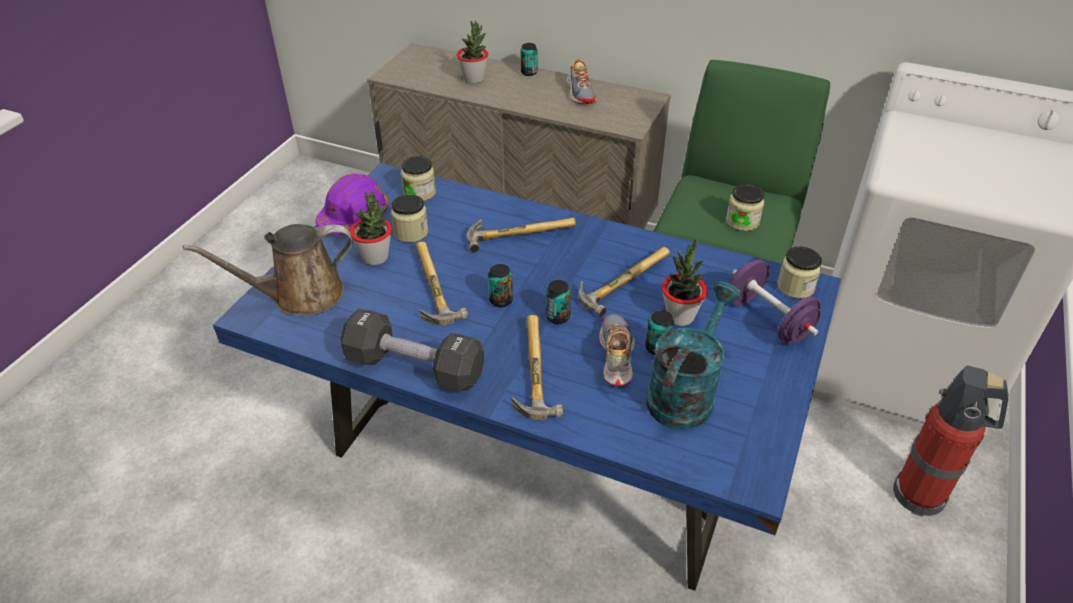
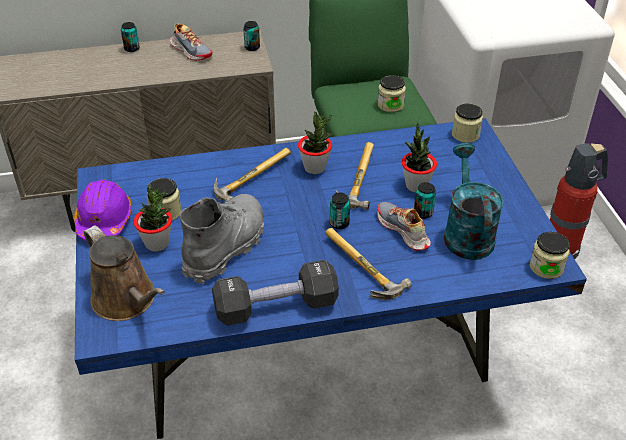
camera: 35 degrees left, 0 degrees up
brown watering can [183,224,353,315] -> brown watering can turned 75 degrees counterclockwise [84,225,165,321]
jar [401,156,436,201] -> jar moved to [530,232,570,279]
hammer [416,241,468,325] -> grey boot [180,194,264,284]
potted plant [457,21,488,83] -> potted plant moved to [298,111,333,174]
can [488,264,513,307] -> can moved to [243,21,260,51]
purple dumbbell [730,259,821,344] -> none

